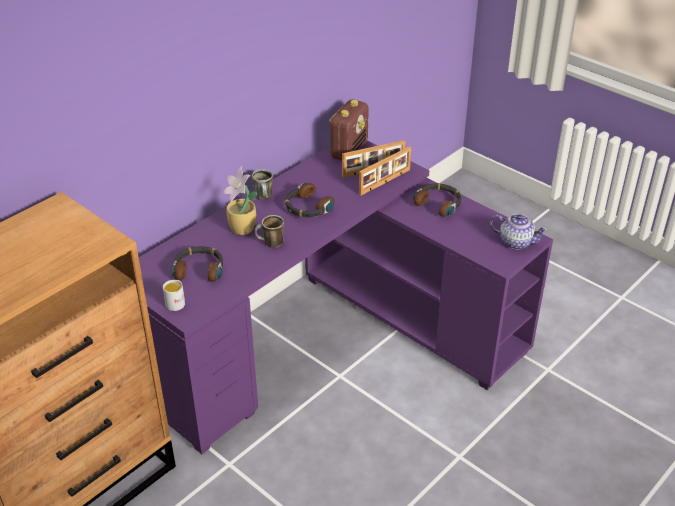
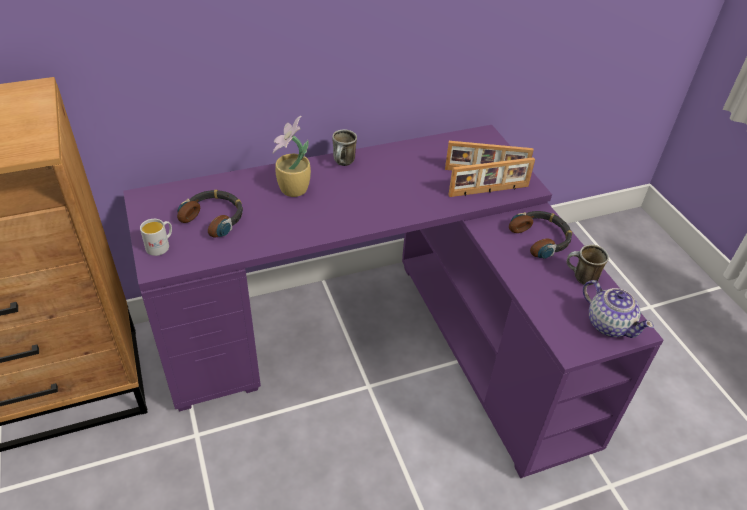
camera: 25 degrees right, 5 degrees up
mug [255,215,284,248] -> mug moved to [567,245,609,286]
headphones [285,182,335,217] -> none
radio [329,100,369,161] -> none

